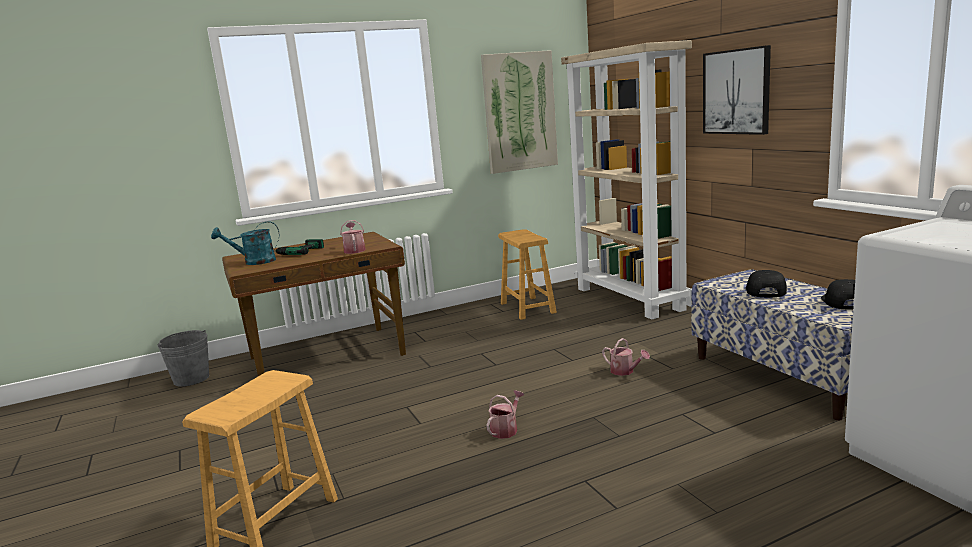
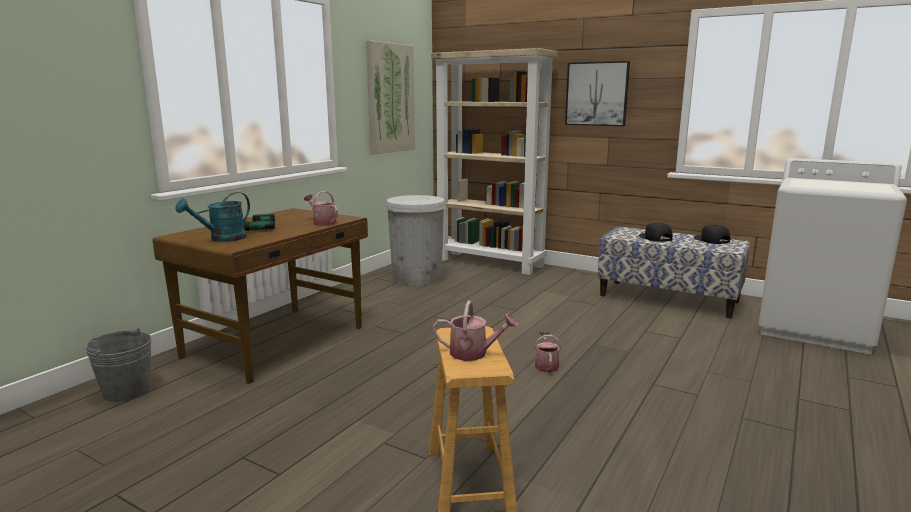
camera: 35 degrees left, 0 degrees up
brown stool [498,229,557,320] -> white trash can [385,195,446,285]
watering can [602,338,650,376] -> watering can moved to [433,301,519,361]

